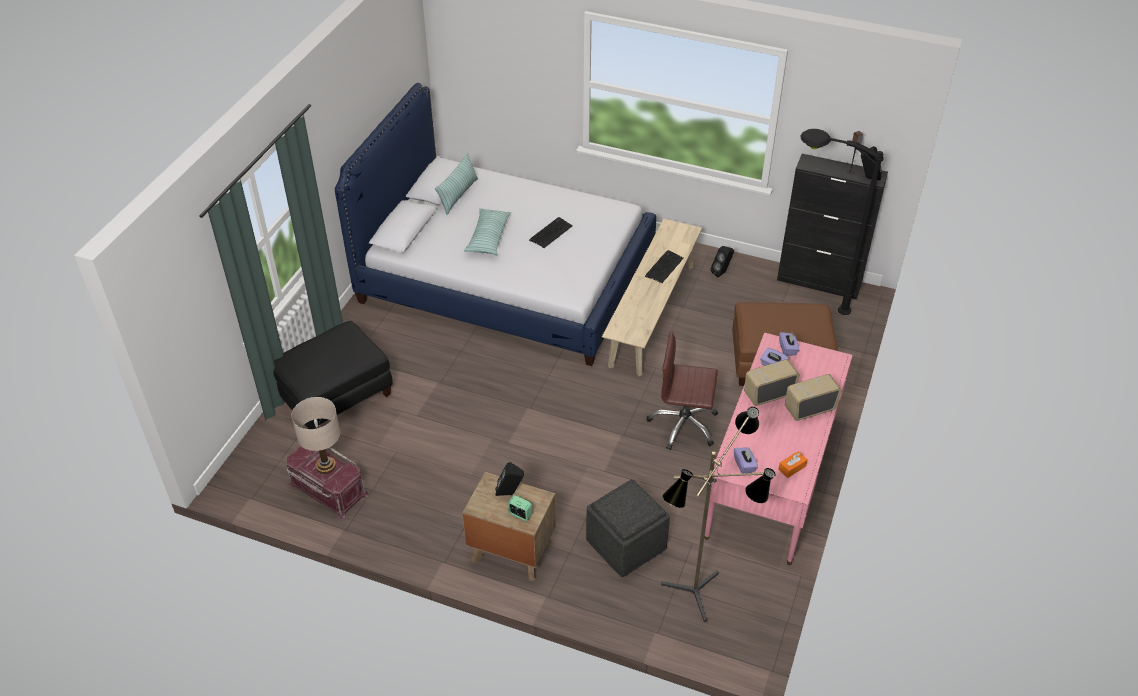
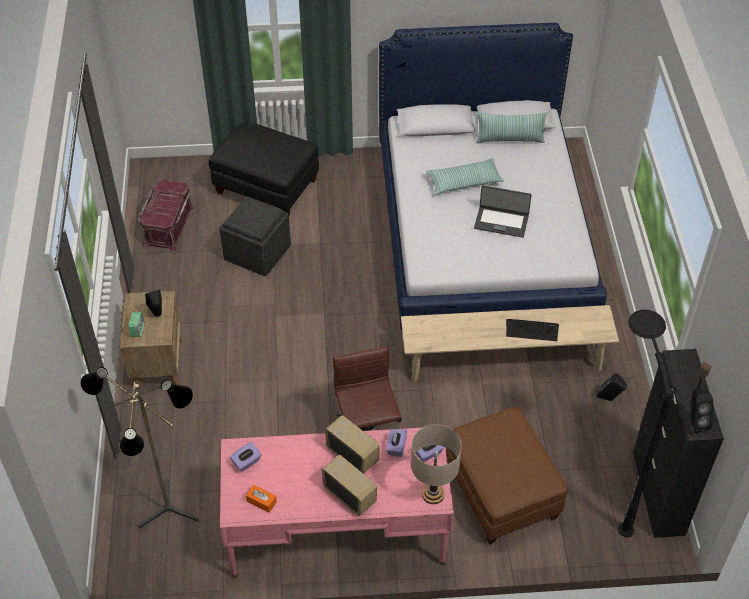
camera: 65 degrees right, 5 degrees up
beige table lamp [291,397,340,474] -> beige table lamp moved to [411,424,462,504]
keyboard [529,217,572,248] -> laptop [474,185,532,237]
grey ottoman [586,479,670,577] -> grey ottoman moved to [220,196,291,276]

